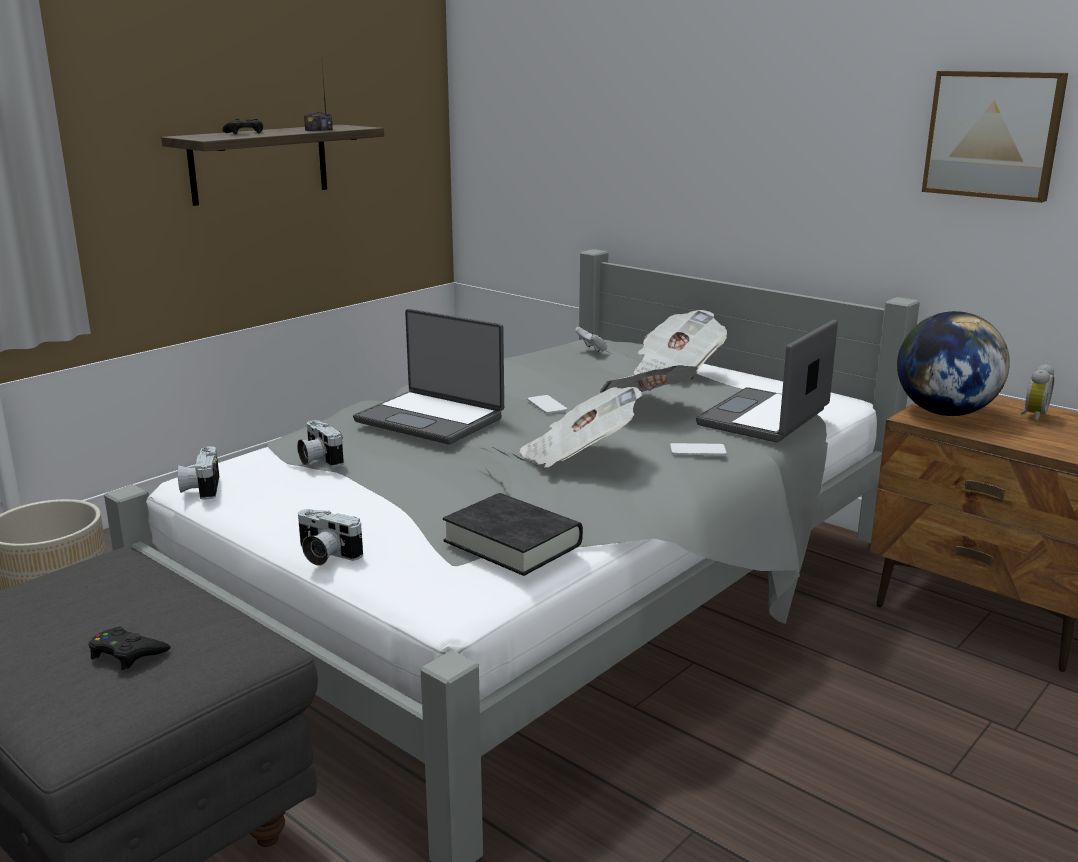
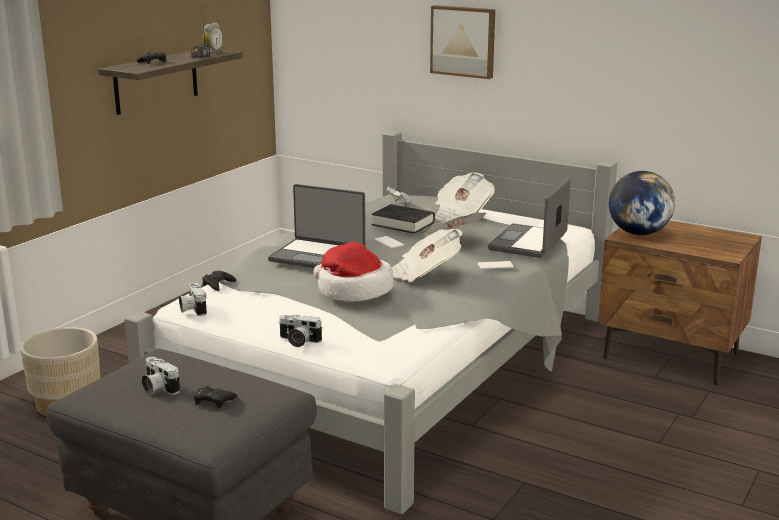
camera: 10 degrees left, 0 degrees up
camera [297,420,344,467] -> camera moved to [142,357,180,395]
black book [443,493,583,576] -> black book moved to [371,204,435,234]
picture [922,71,1068,203] -> picture moved to [430,5,495,79]
alarm clock [1020,364,1054,422] -> alarm clock moved to [203,23,223,54]
none -> black game controller [202,271,237,291]
none -> hat [313,242,394,301]

